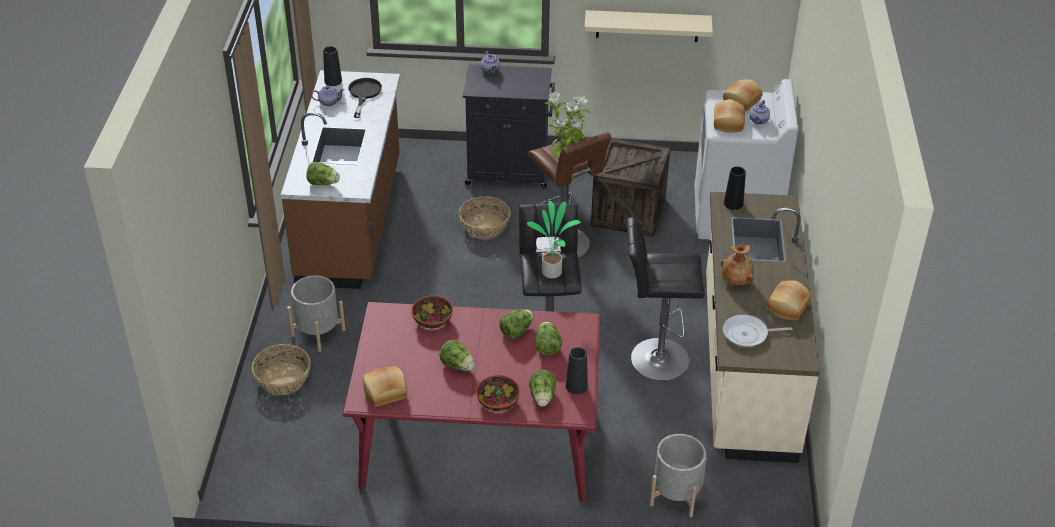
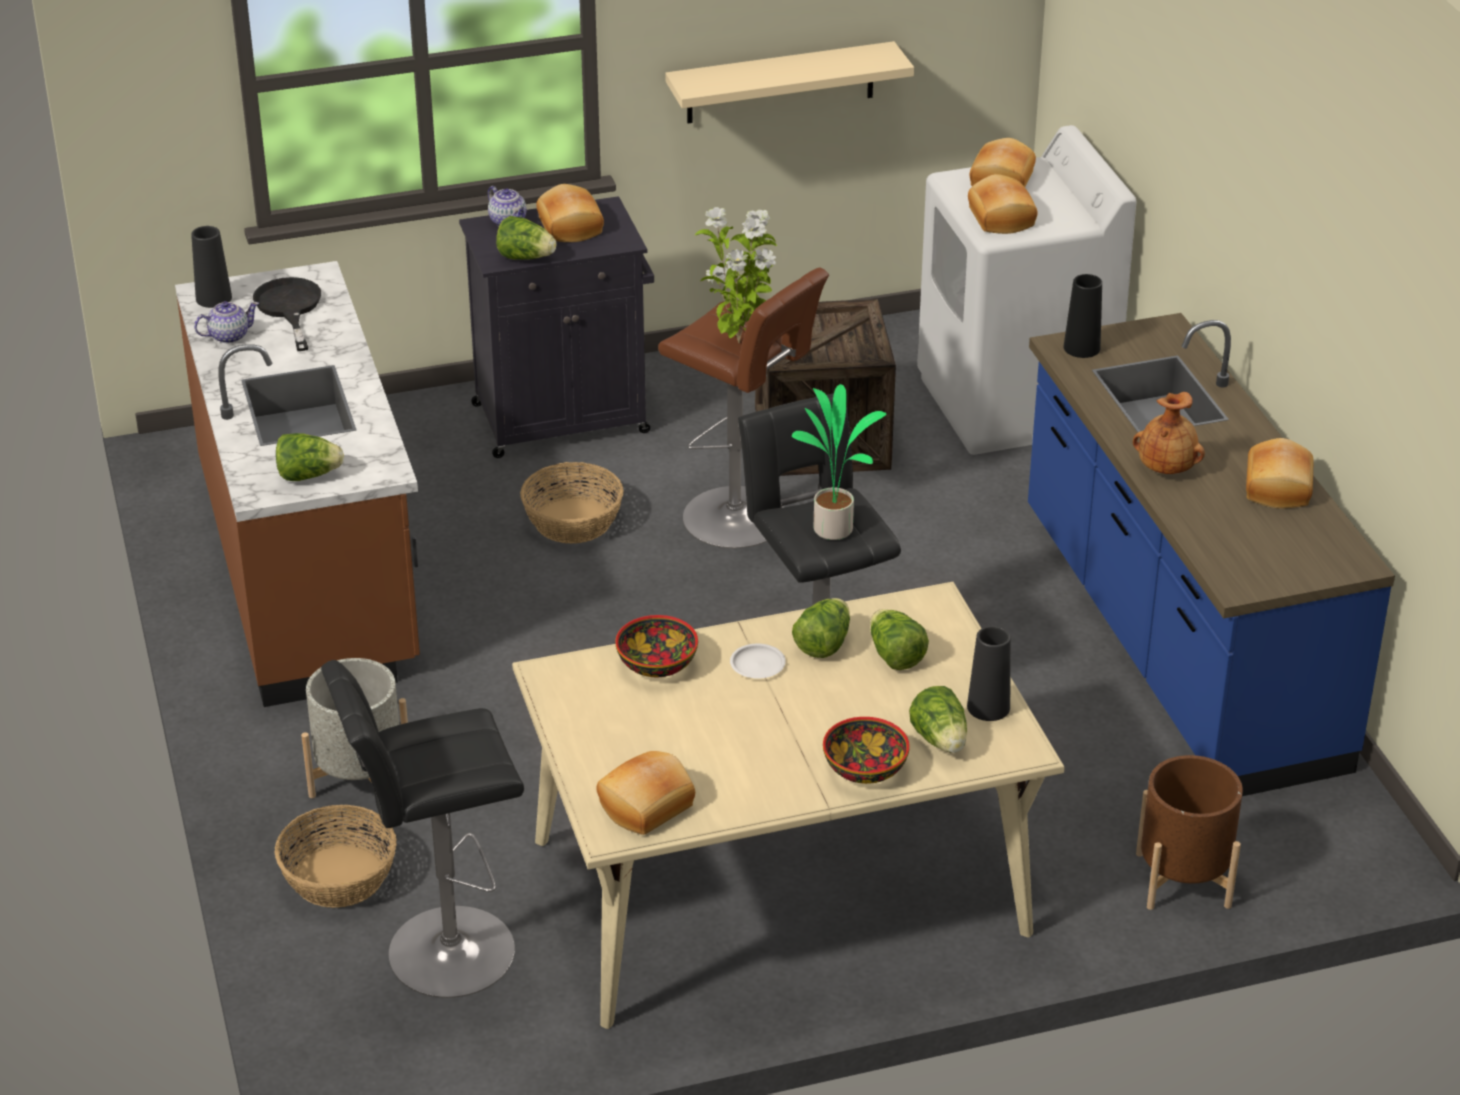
camera: 20 degrees left, 5 degrees down
red dining table [343,302,600,503] -> beige dining table [512,582,1064,1029]
lettuce [440,339,475,371] -> lettuce moved to [496,216,557,260]
black stool [627,217,705,381] -> black stool moved to [321,660,524,998]
grey planter [650,434,707,517] -> brown planter [1136,755,1243,910]
beige counter [706,192,820,463] -> blue counter [1028,313,1395,796]
frying pan [723,315,792,347] -> none
teapot [749,100,770,124] -> none
none -> bread [536,184,604,242]
none -> white plate [730,644,786,679]

